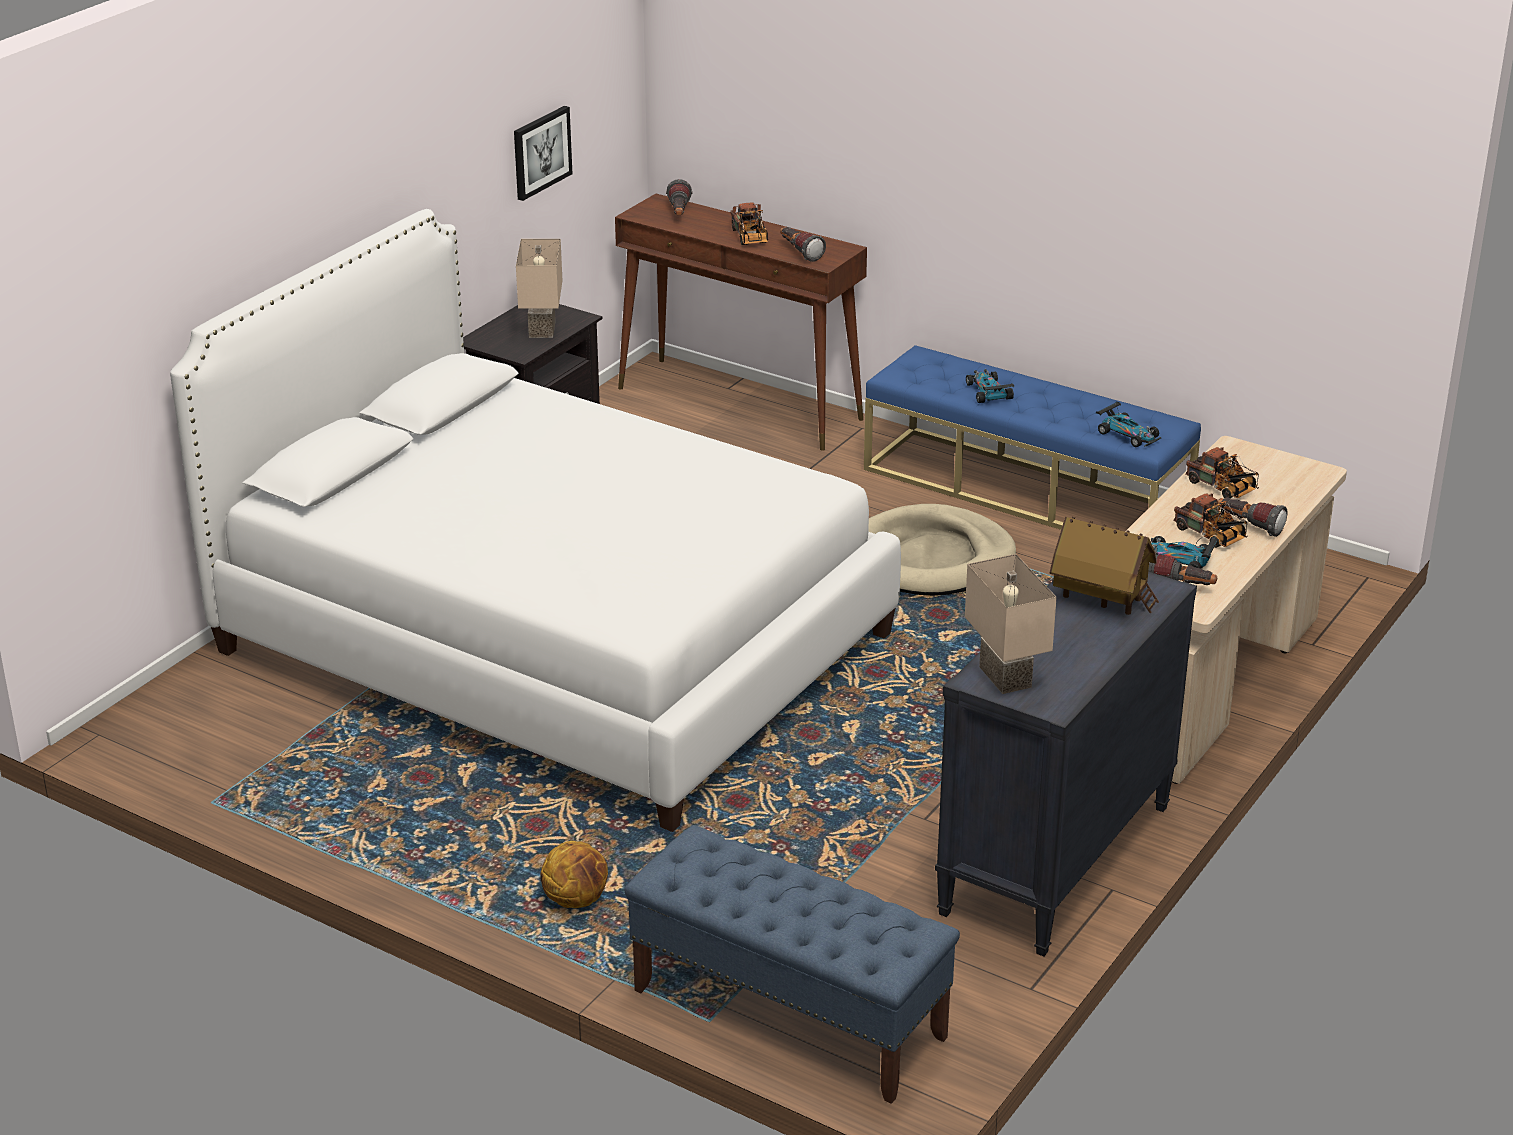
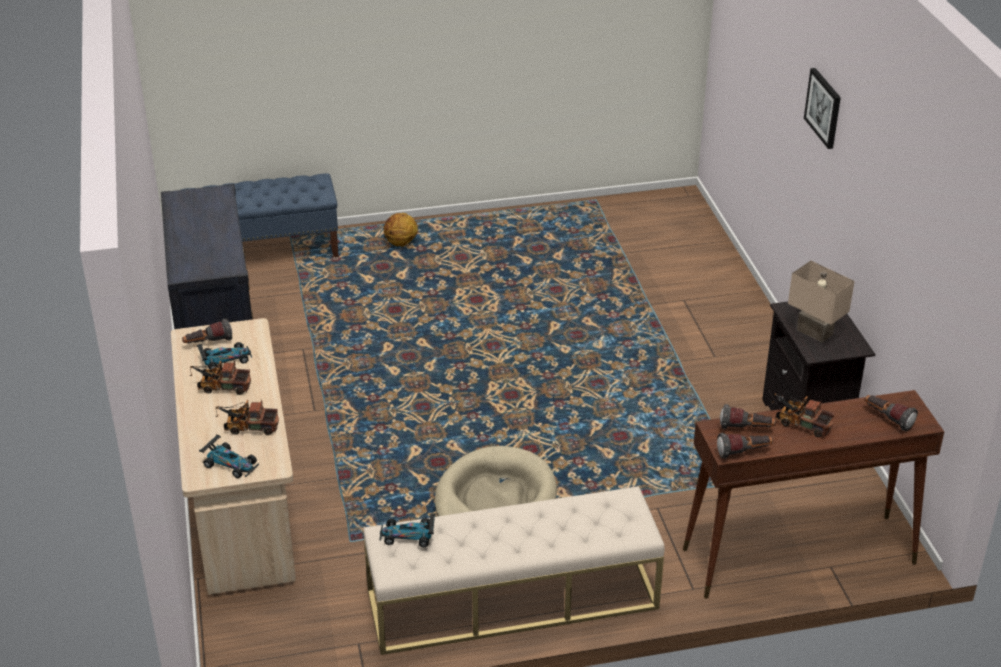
camera: 135 degrees right, 5 degrees up
white bed [170,209,901,832] -> none
picture [514,106,572,201] -> picture moved to [804,68,841,149]
blue bench [864,345,1201,530] -> beige bench [363,486,665,655]
beige table lamp [965,554,1057,694] -> none
toy car [966,369,1014,403] -> toy car moved to [199,435,259,478]
toy house [1050,517,1159,615] -> none
flashlight [1217,497,1288,537] -> flashlight moved to [717,433,773,459]

